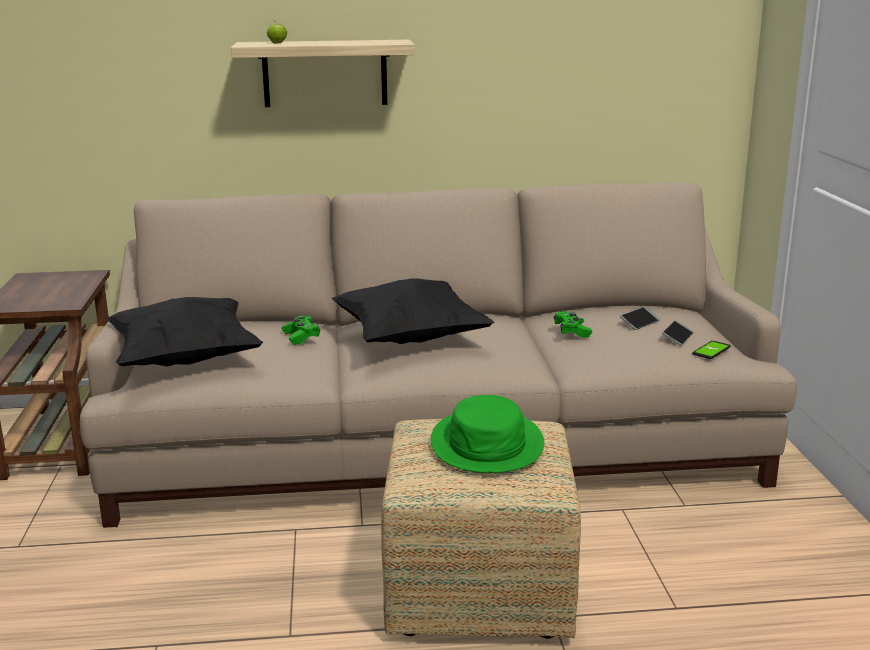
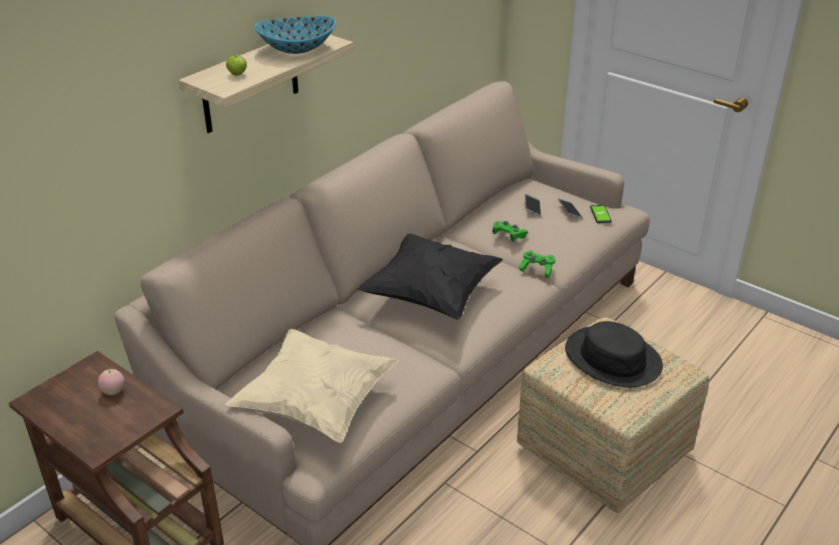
camera: 45 degrees left, 15 degrees up
black pillow [106,297,264,366] -> beige pillow [226,329,398,443]
green game controller [281,316,320,345] -> green game controller moved to [519,250,556,278]
green hat [431,395,544,473] -> black hat [565,321,663,387]
none -> apple [98,369,125,395]
none -> bowl [254,15,336,54]

